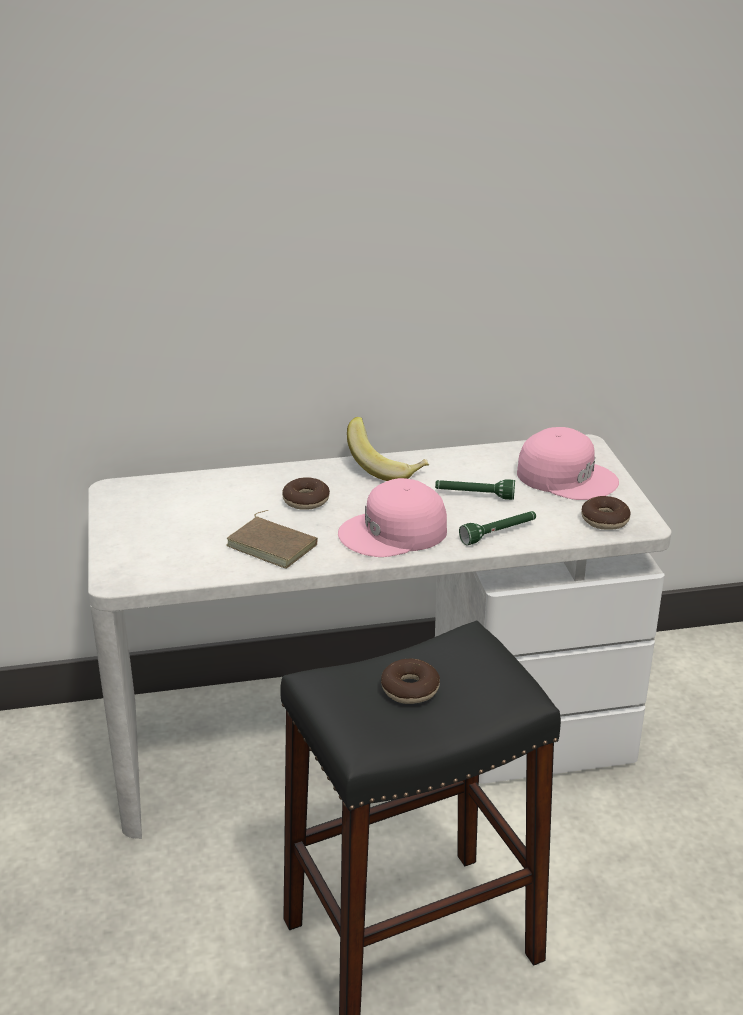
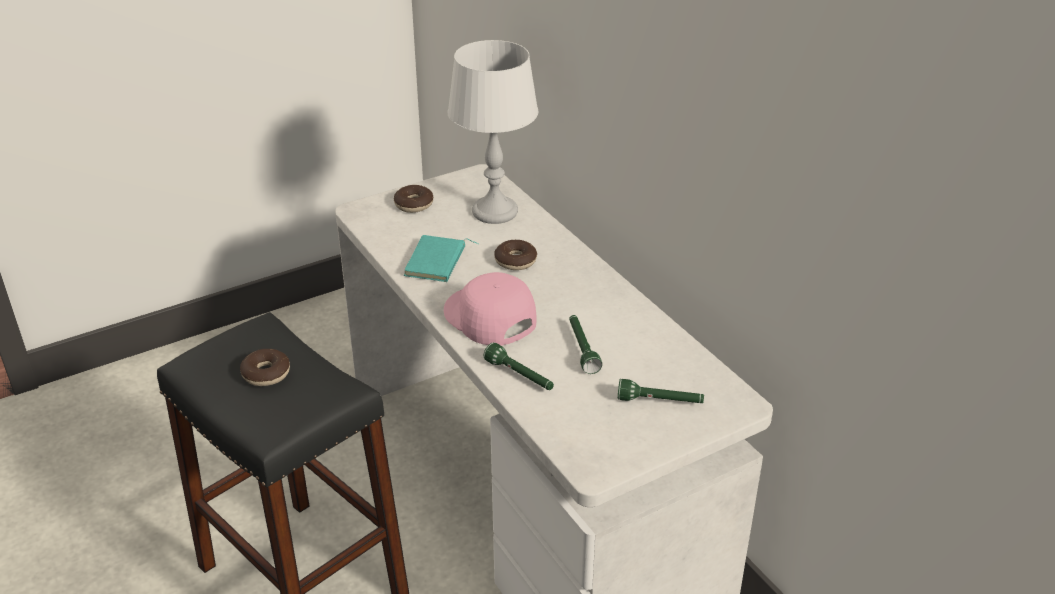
camera: 70 degrees right, 5 degrees up
brown book [226,510,318,569] -> turquoise book [404,235,478,282]
banana [347,417,429,481] -> none
pink cap [517,427,619,500] -> green flashlight [618,379,704,403]
donut [582,496,631,530] -> donut moved to [394,185,434,213]
none -> white table lamp [448,40,538,224]

